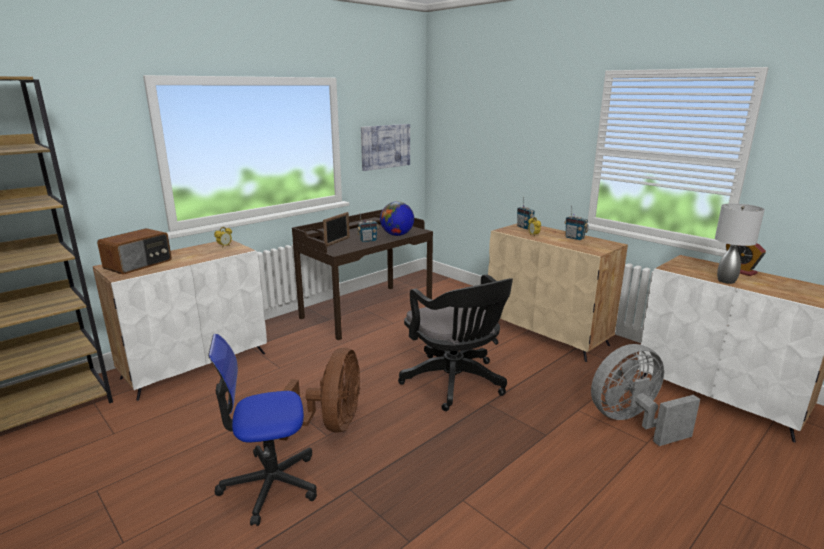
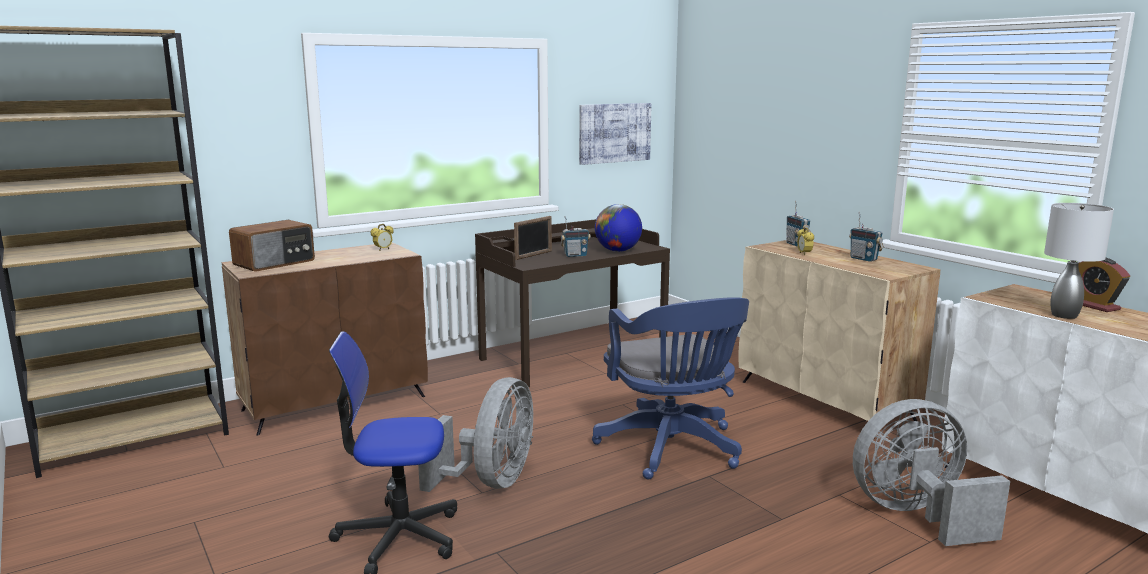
camera: 10 degrees right, 5 degrees down
white cabinet [93,240,267,401] -> brown cabinet [222,242,428,435]
brown fan [279,348,360,441] -> grey fan [418,377,533,492]
black office chair [398,274,513,411] -> blue office chair [592,297,749,480]

